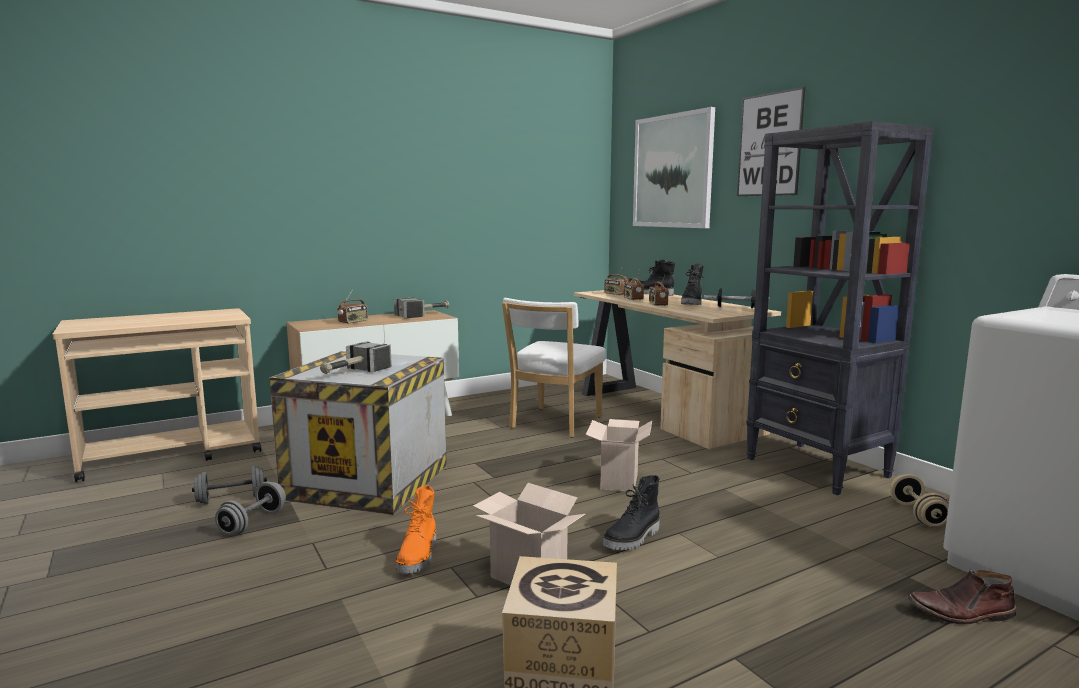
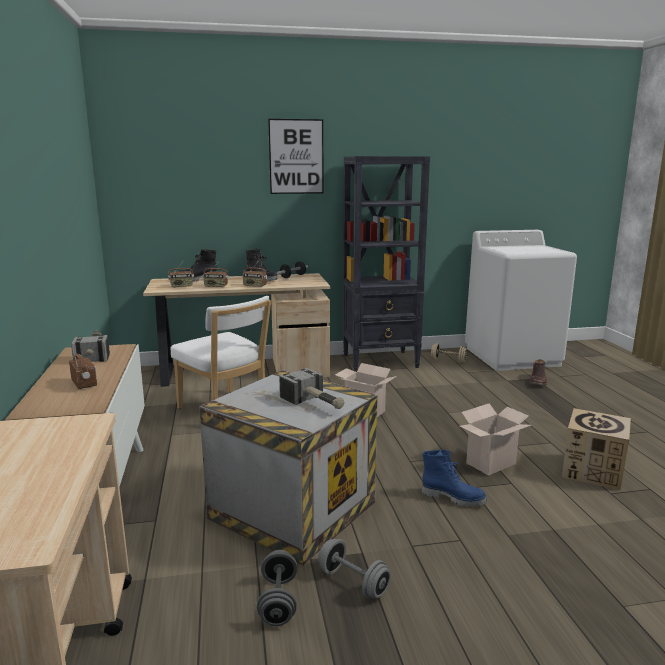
camera: 70 degrees left, 5 degrees up
orange boot [396,485,436,574] -> blue boot [422,450,487,507]
black boot [603,475,660,550] -> none
picture [633,107,715,228] -> none

